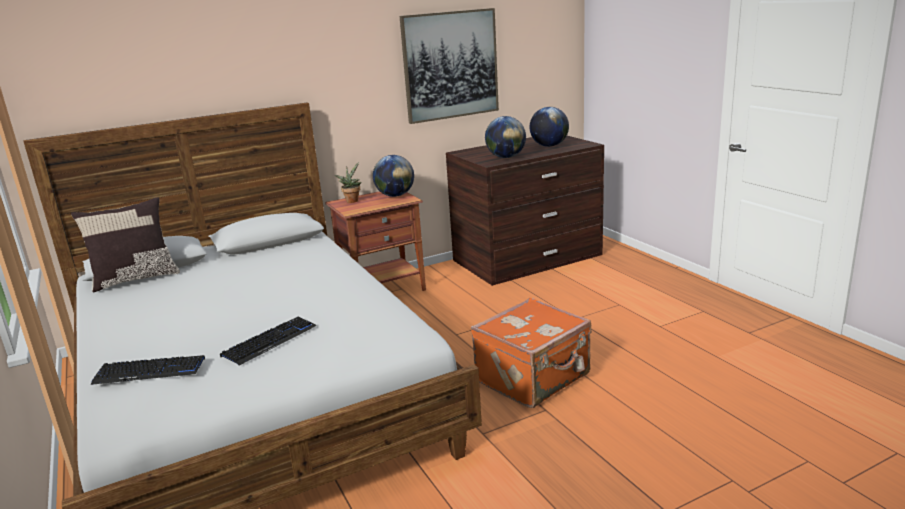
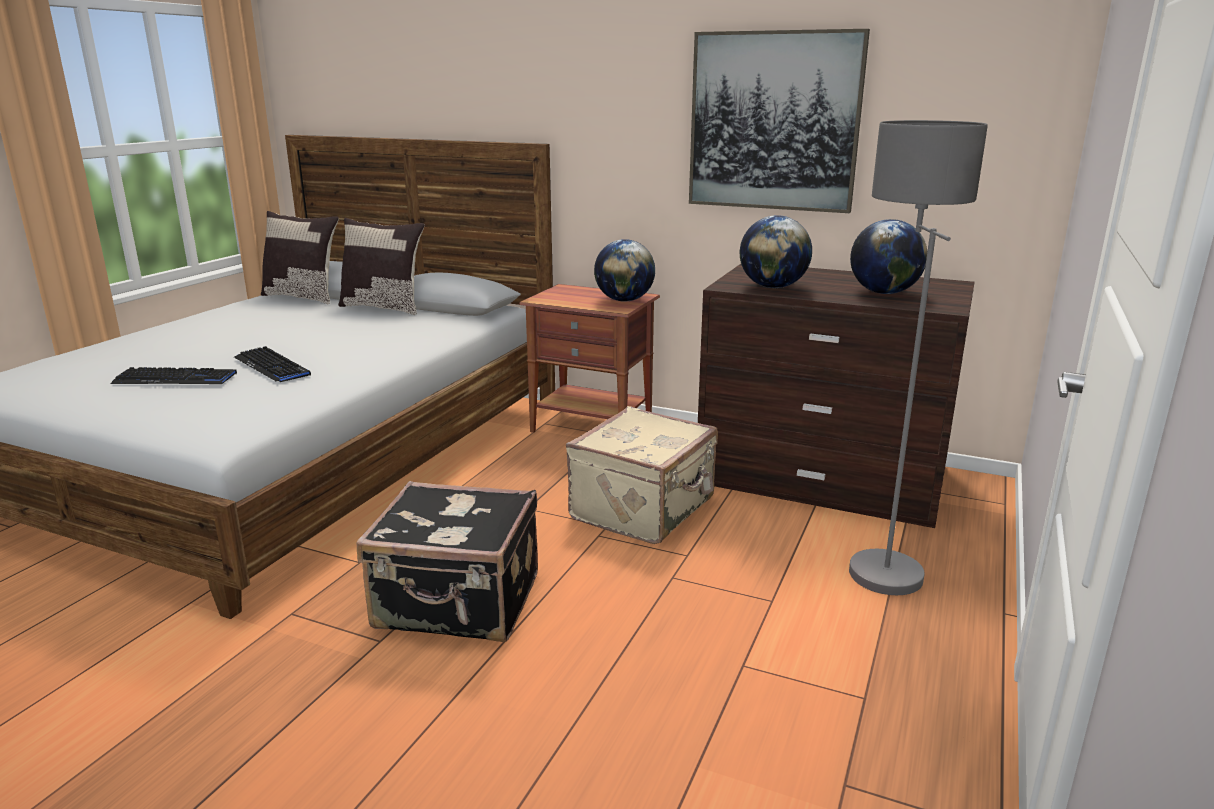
camera: 50 degrees right, 0 degrees up
keyboard [91,355,205,385] -> keyboard moved to [234,346,311,382]
potted plant [335,162,362,203] -> none
orange suitcase [471,298,591,408] -> black suitcase [357,481,538,642]
none -> pillow [338,218,425,315]
none -> beige suitcase [566,406,718,544]
none -> grey floor lamp [849,120,988,595]

